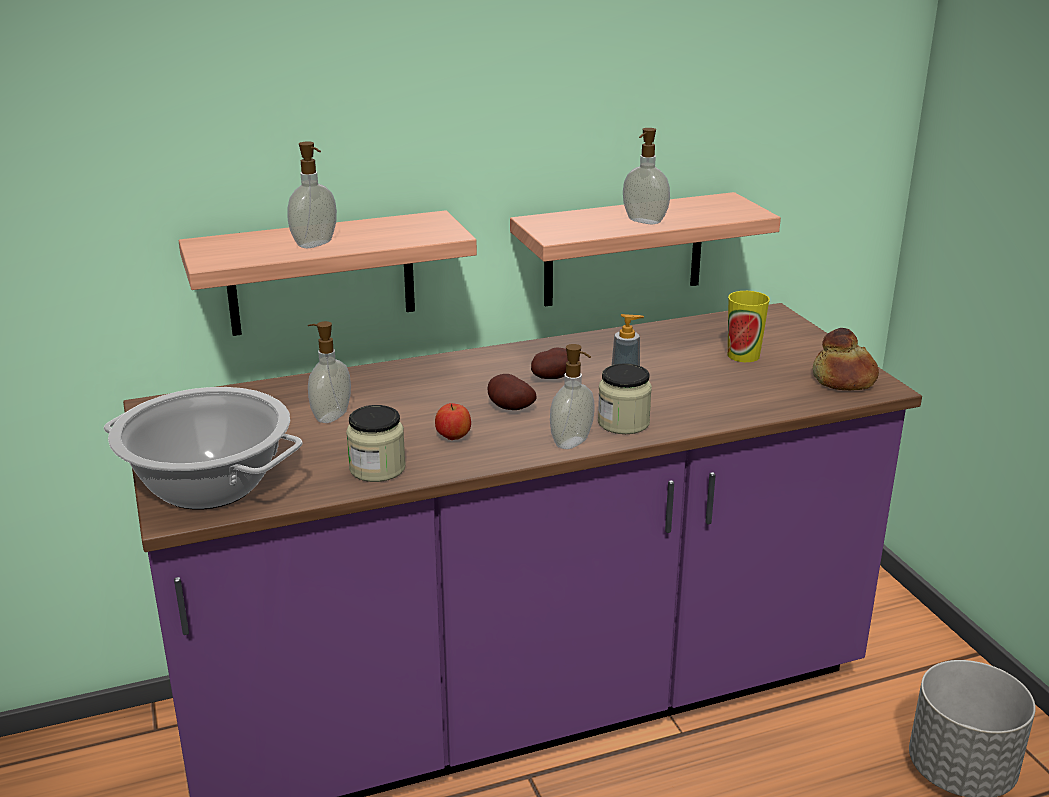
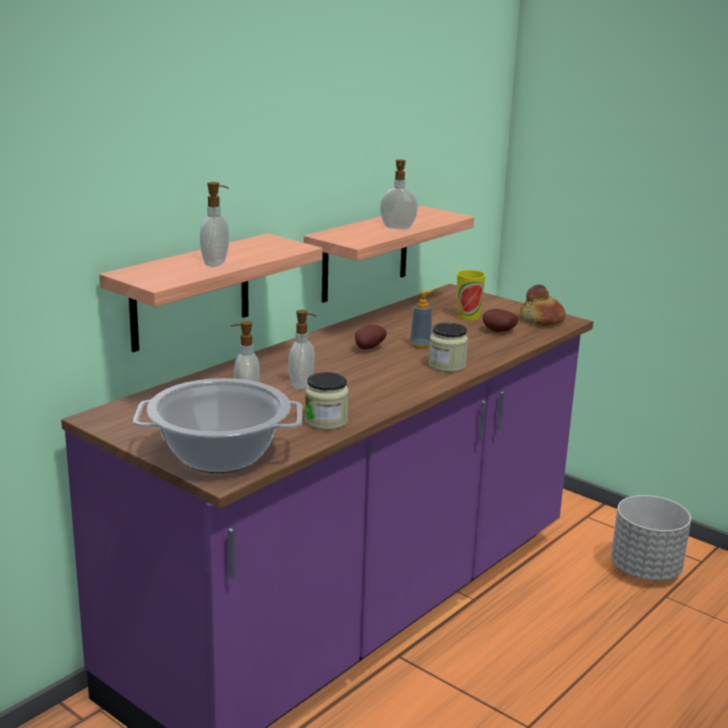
camera: 30 degrees left, 5 degrees down
apple [435,403,471,440] -> none
potato [488,374,537,410] -> potato moved to [483,309,518,332]
soap dispenser [550,344,594,449] -> soap dispenser moved to [288,310,317,389]

